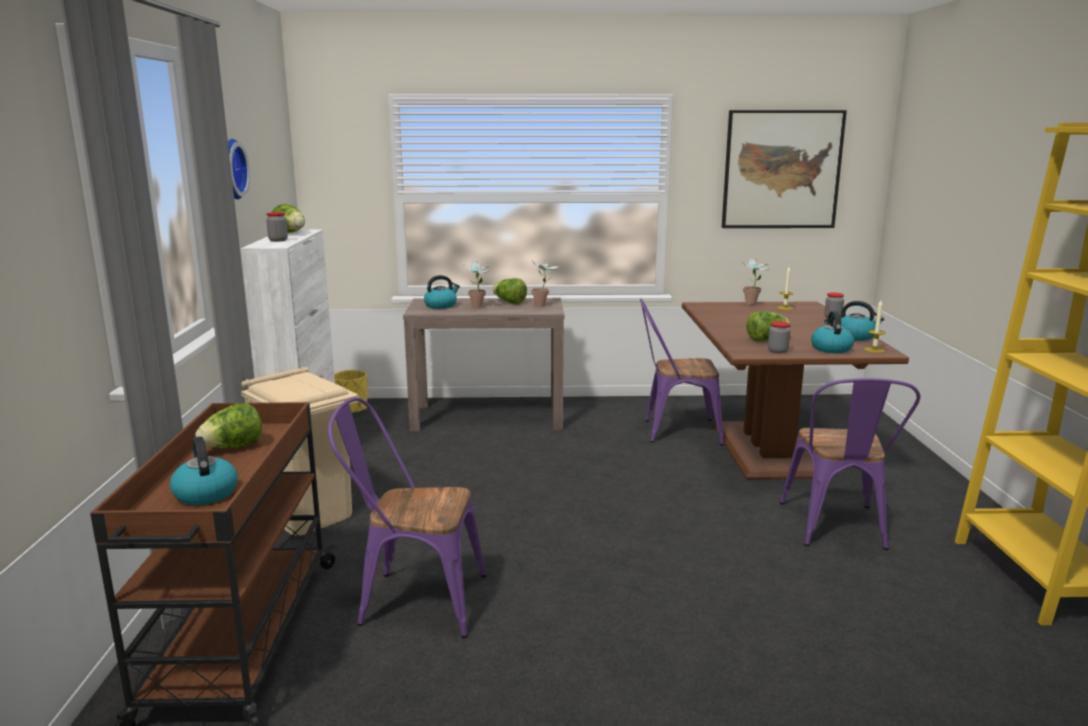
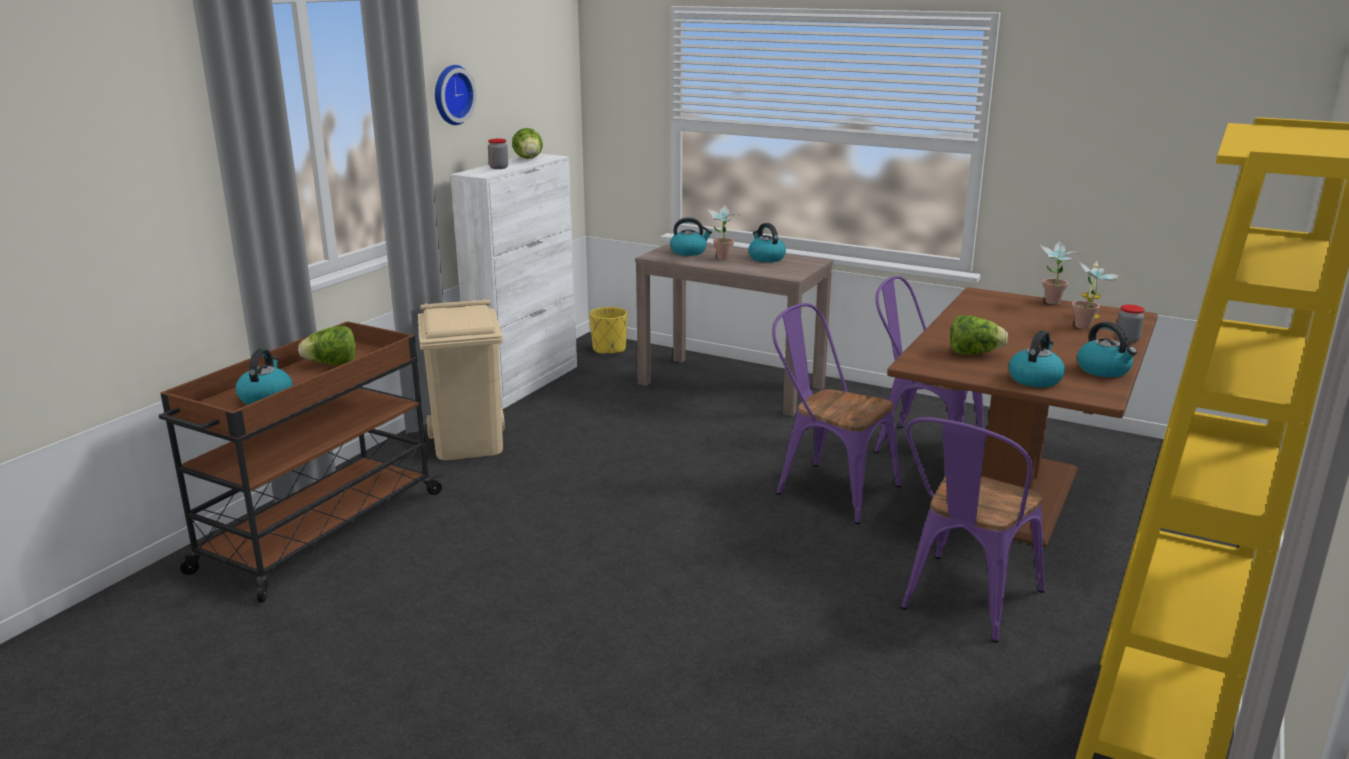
camera: 30 degrees right, 5 degrees up
purple chair [328,397,486,638] -> purple chair moved to [772,303,901,525]
lettuce [493,278,527,304] -> kettle [748,223,786,262]
potted plant [531,260,559,307] -> potted plant moved to [1072,261,1122,329]
picture [722,110,847,228] -> none
jar [768,321,790,353] -> none
candle [864,300,886,353] -> none

